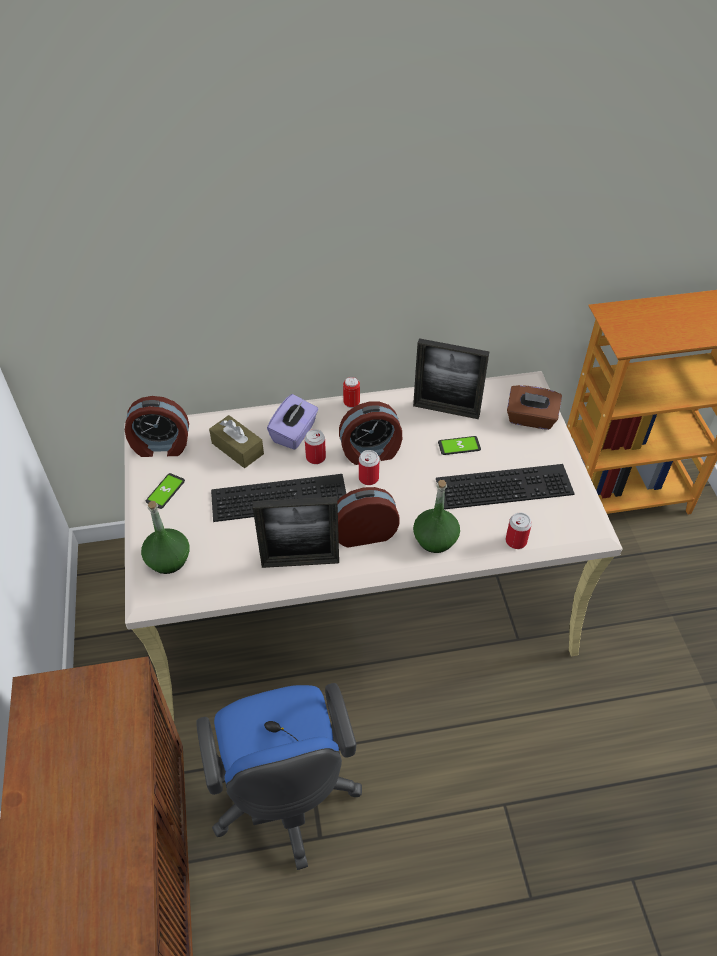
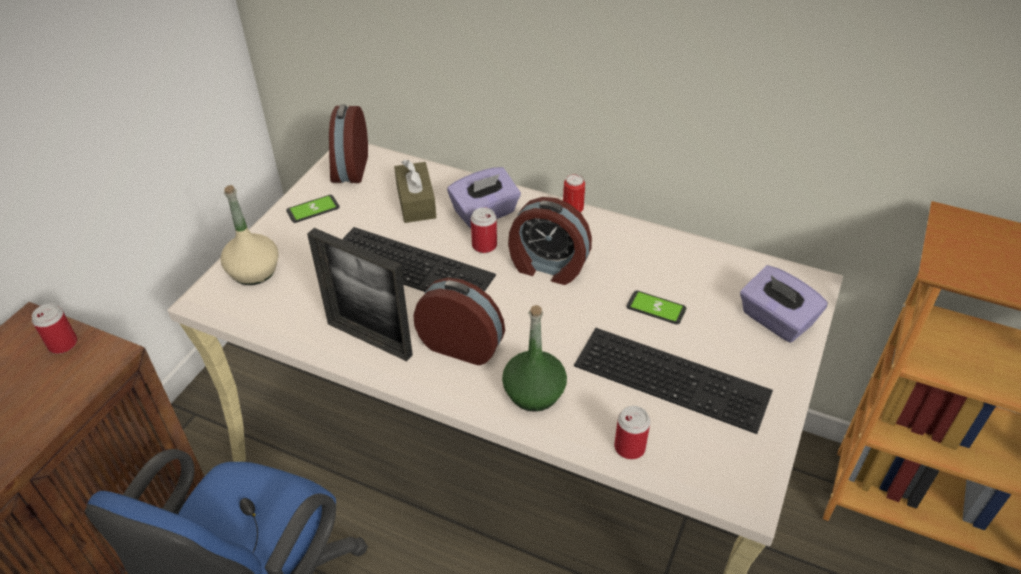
camera: 35 degrees right, 5 degrees down
alarm clock [125,396,189,457] -> alarm clock turned 60 degrees clockwise [329,105,368,183]
green bottle [141,501,190,574] -> beige bottle [221,185,279,285]
can [359,450,380,485] -> can moved to [32,304,77,354]
picture frame [413,338,490,419] -> none
brown tissue box [507,385,562,430] -> purple tissue box [740,265,828,343]

